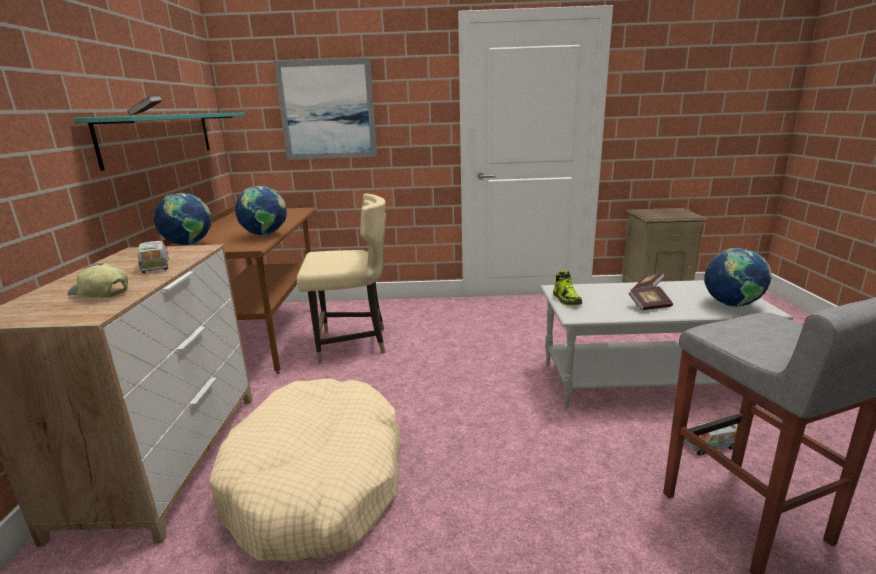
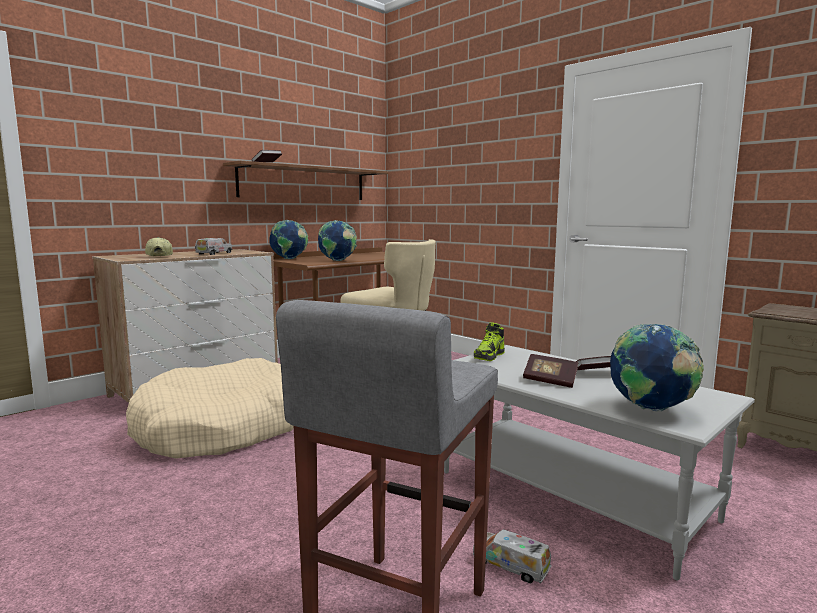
camera: 45 degrees right, 10 degrees down
turquoise shelf [73,113,244,171] -> brown shelf [223,161,388,200]
picture [274,58,377,160] -> none

